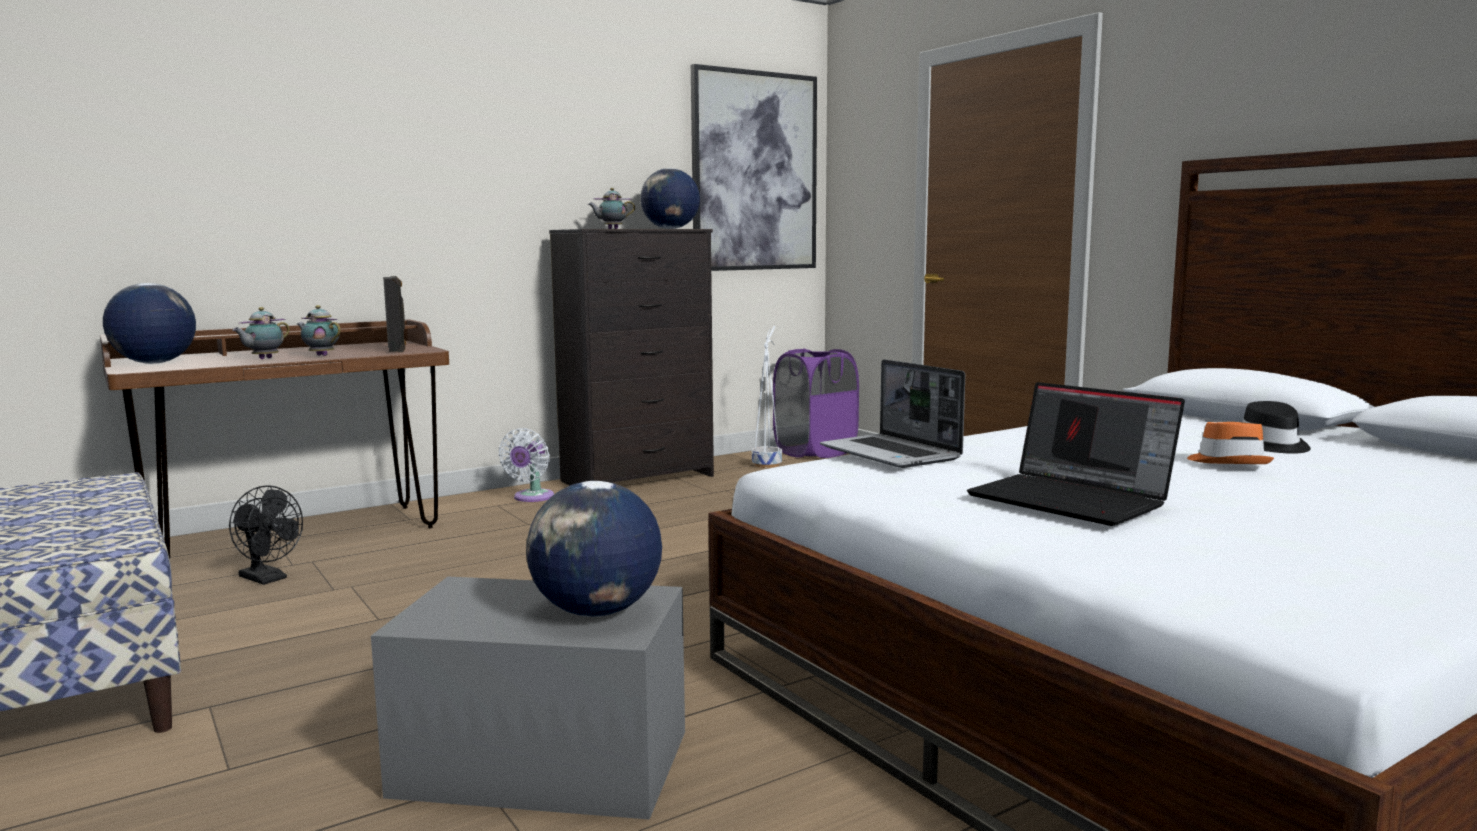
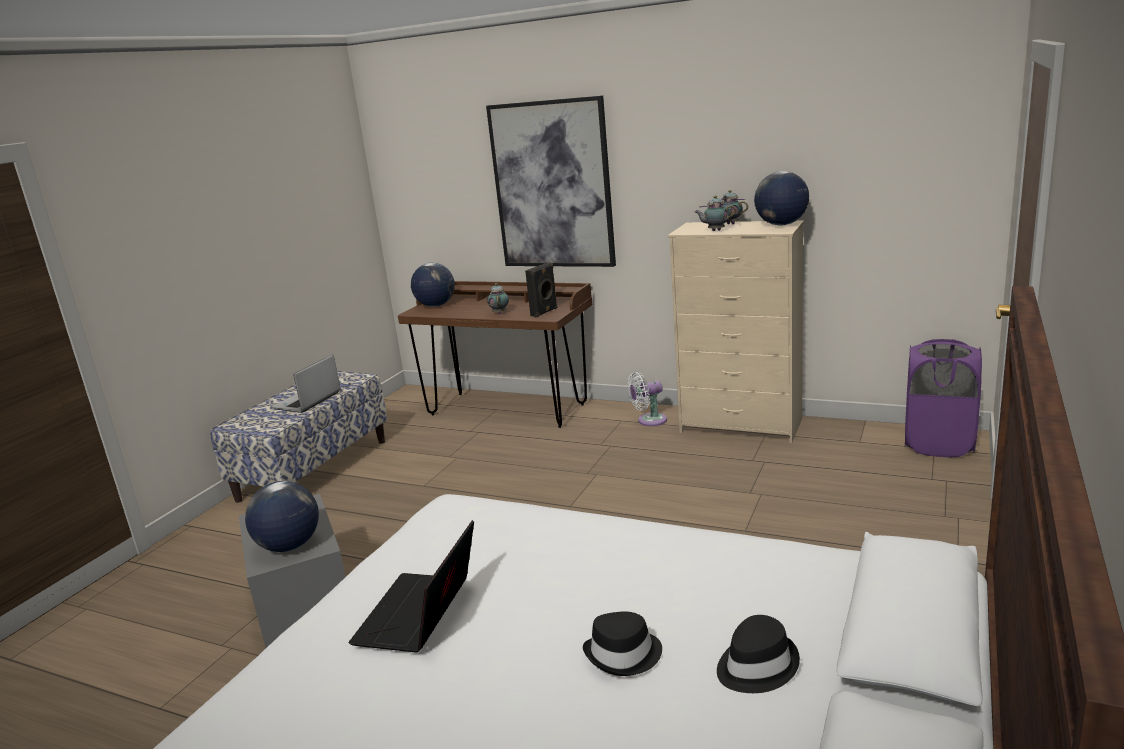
camera: 60 degrees right, 10 degrees up
black fan [229,485,303,585] -> none
teapot [232,307,290,359] -> teapot moved to [695,196,736,231]
black dresser [549,229,714,486] -> beige dresser [668,220,804,443]
picture [691,64,817,271] -> picture moved to [486,95,616,267]
white planter [752,326,782,468] -> none
laptop [820,359,965,468] -> laptop moved to [272,354,341,413]
orange hat [1187,422,1274,464] -> black hat [583,612,662,676]

